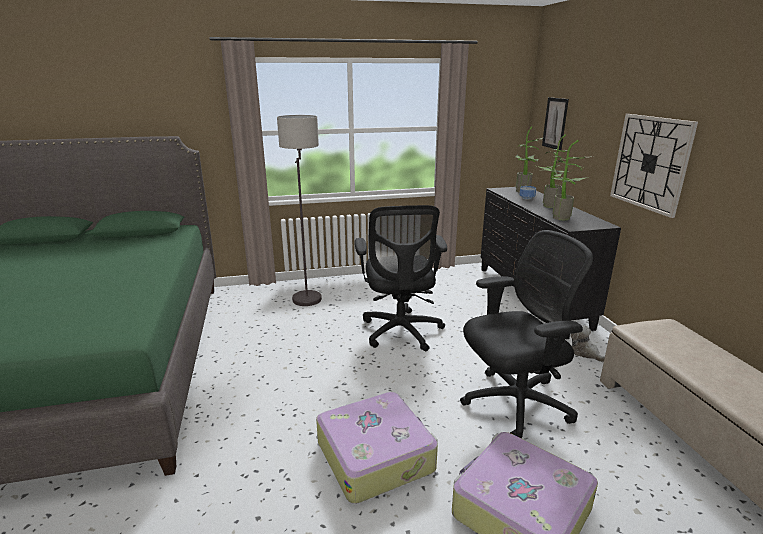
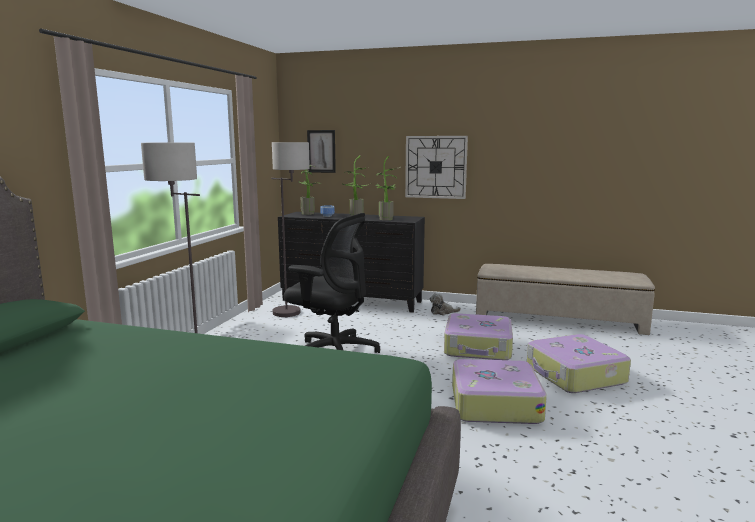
camera: 60 degrees left, 10 degrees down
black office chair [460,230,593,439] -> suitcase [444,313,513,360]
none -> grey floor lamp [271,142,310,317]

